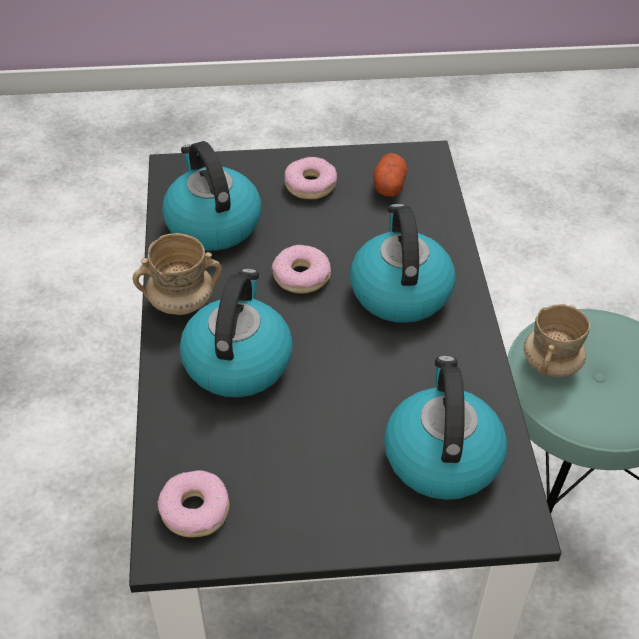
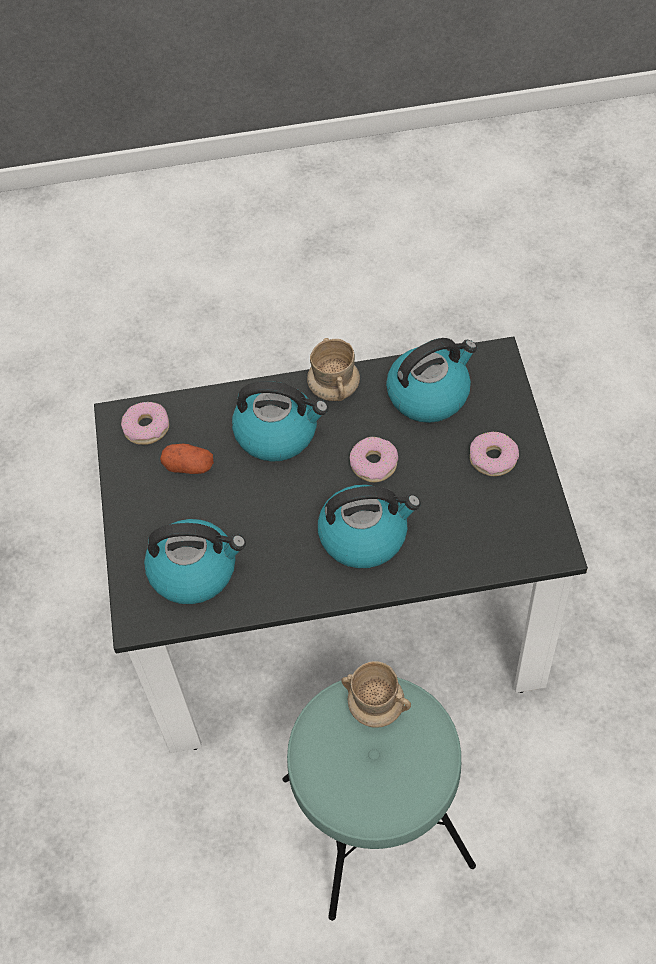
camera: 90 degrees right, 10 degrees up
potato [373,153,407,197] -> potato moved to [160,444,214,474]

